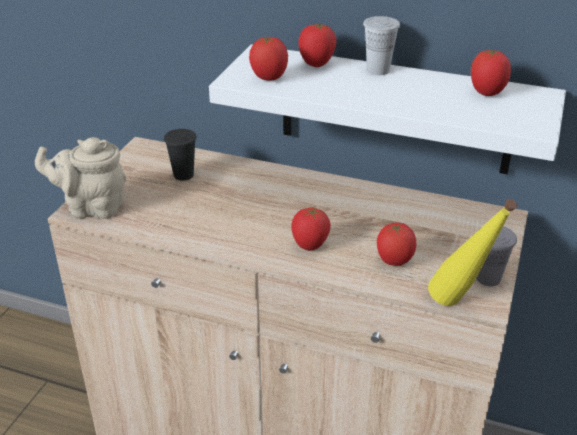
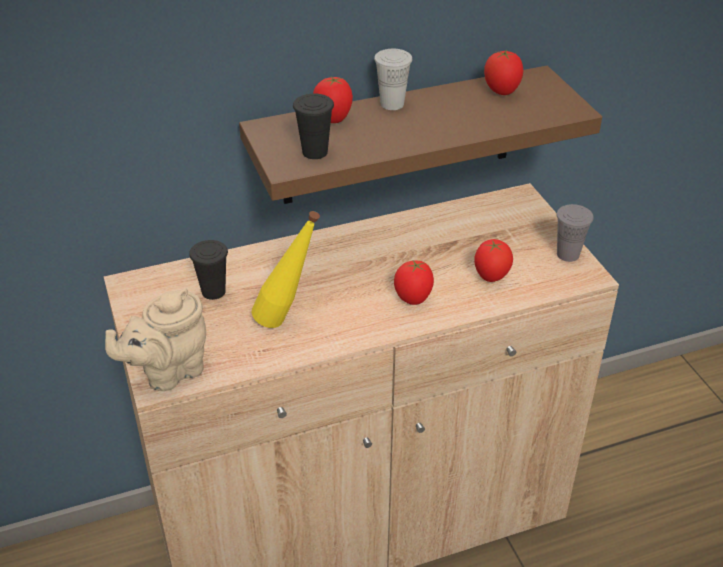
camera: 40 degrees left, 5 degrees up
white shelf [209,45,566,174] -> brown shelf [239,66,602,204]
tomato [249,36,288,81] -> black cup [293,93,334,159]
yellow bottle [428,199,517,306] -> yellow bottle moved to [251,211,320,328]

